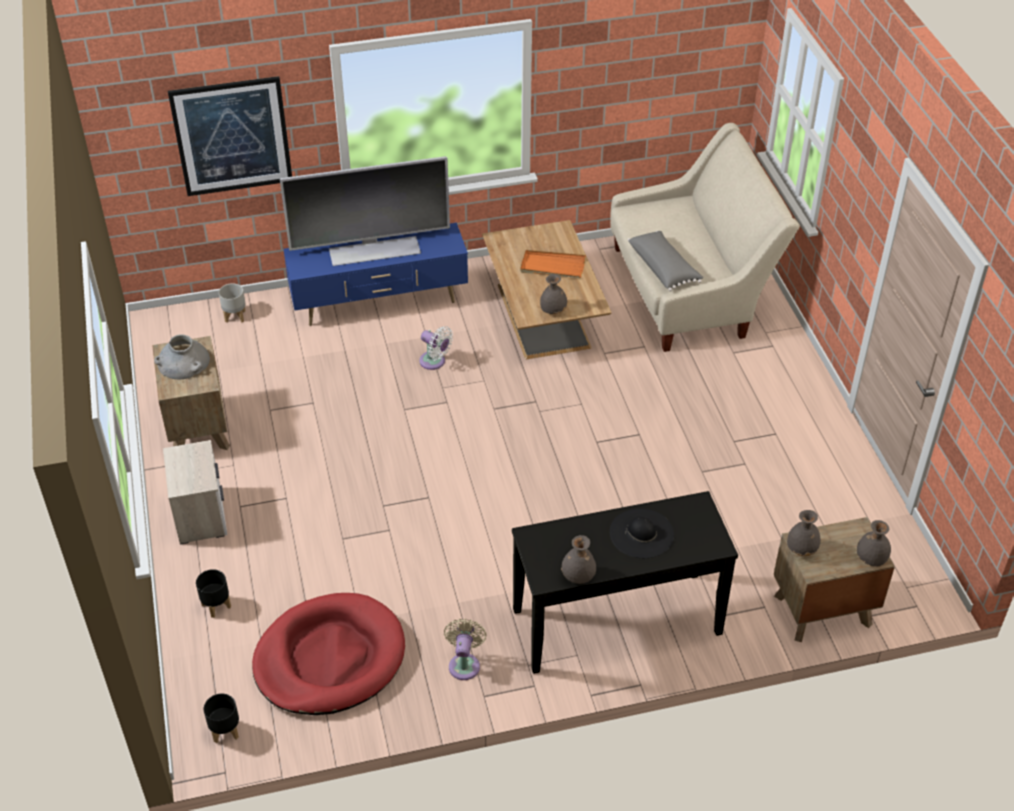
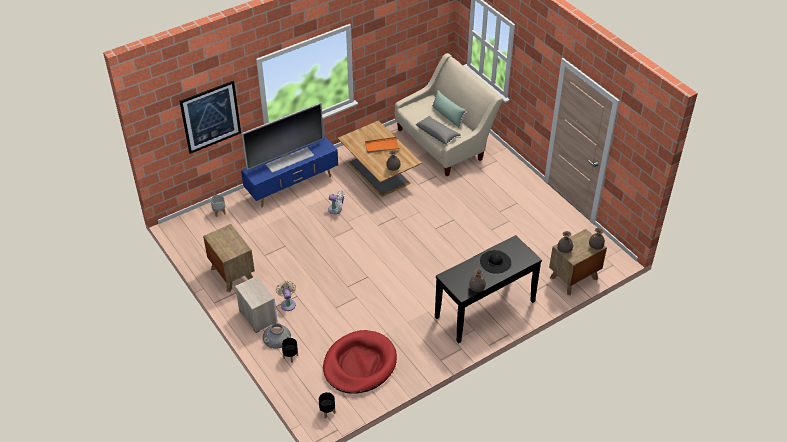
camera: 20 degrees left, 0 degrees up
grey vase [154,334,210,379] -> grey vase moved to [263,323,291,349]
beige fan [444,619,487,680] -> beige fan moved to [276,281,296,311]
none -> green pillow [432,90,467,127]

